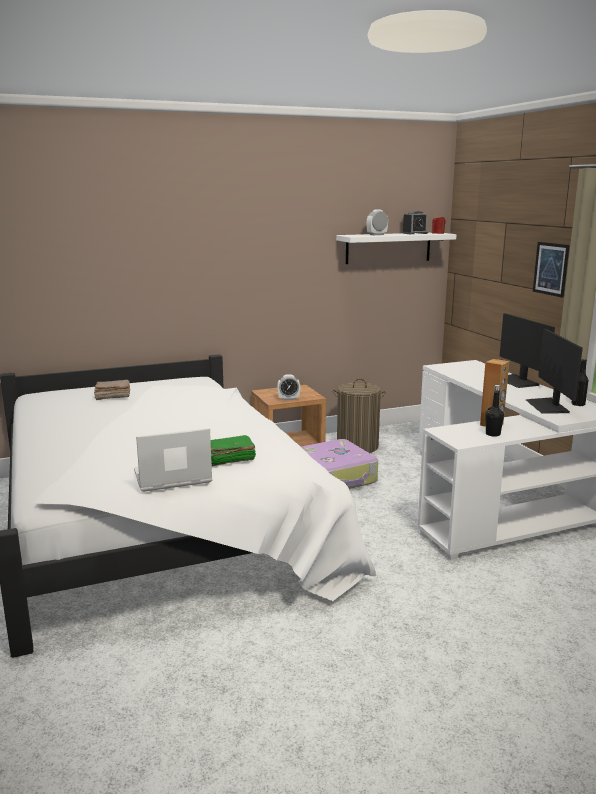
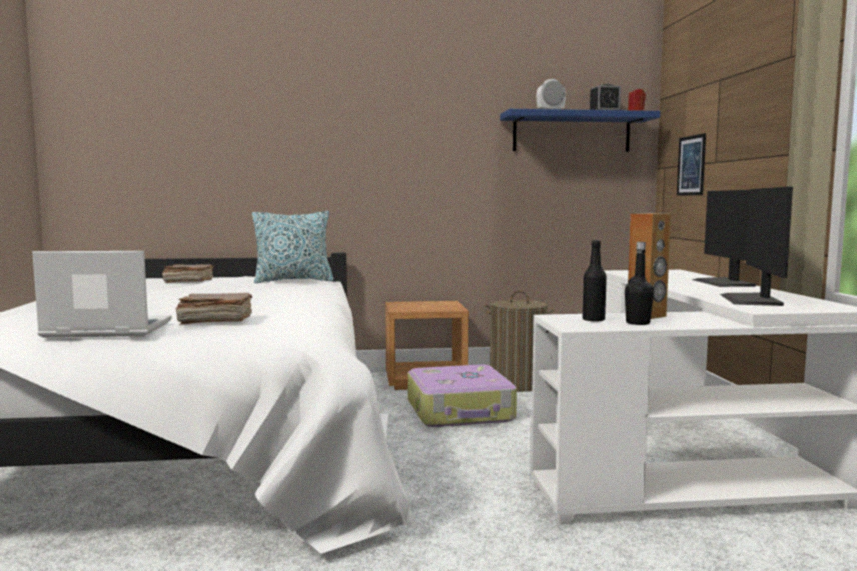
camera: 15 degrees right, 10 degrees down
green book [211,435,256,466] -> brown book [176,293,252,325]
alarm clock [277,374,300,400] -> none
white shelf [336,233,457,264] -> blue shelf [500,109,660,152]
picture [533,242,570,298] -> picture moved to [677,133,706,196]
black bottle [572,359,588,406] -> black bottle moved to [583,240,607,322]
none -> pillow [252,211,334,283]

